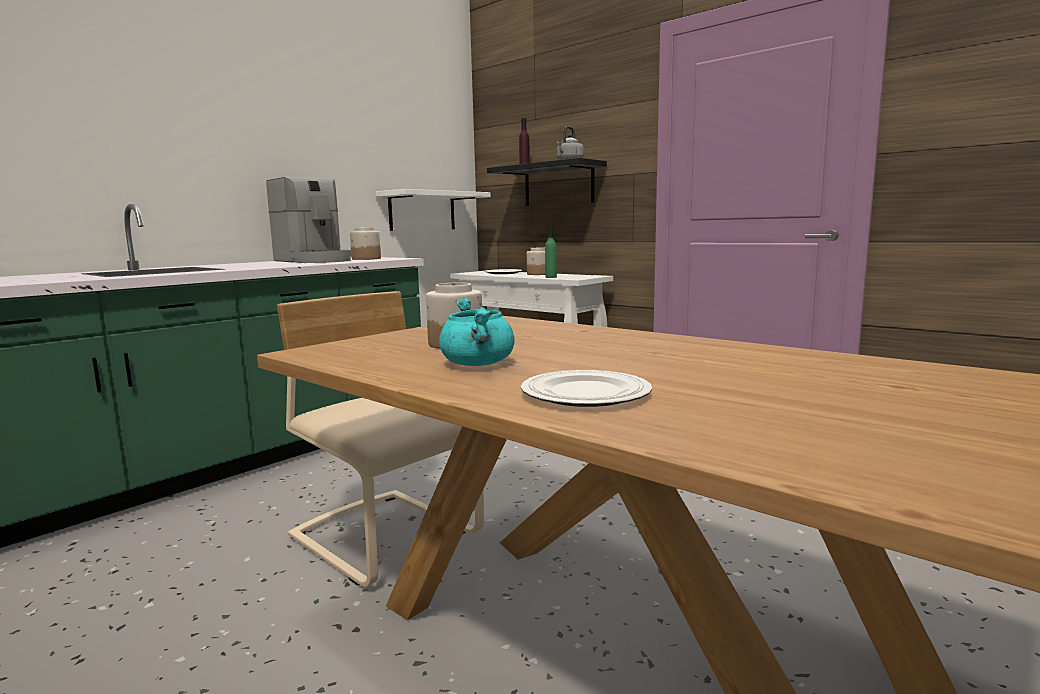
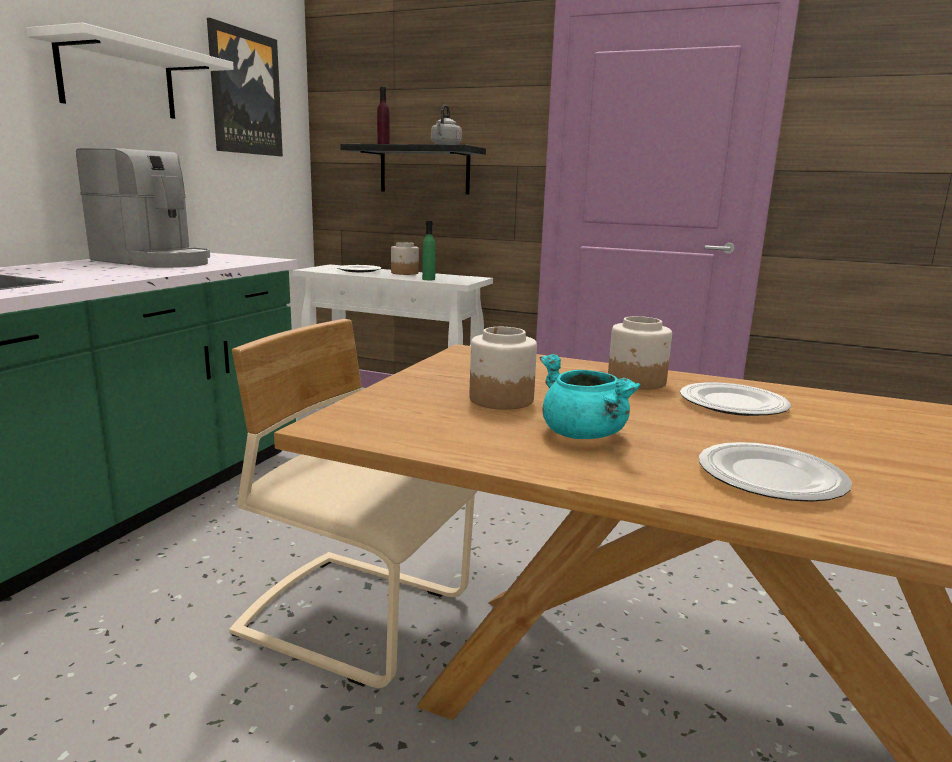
camera: 20 degrees left, 5 degrees up
jar [350,227,381,260] -> jar moved to [608,316,672,390]
white shelf [376,189,491,231] -> white shelf moved to [27,22,234,119]
none -> picture [207,18,283,156]
none -> plate [680,382,791,416]

